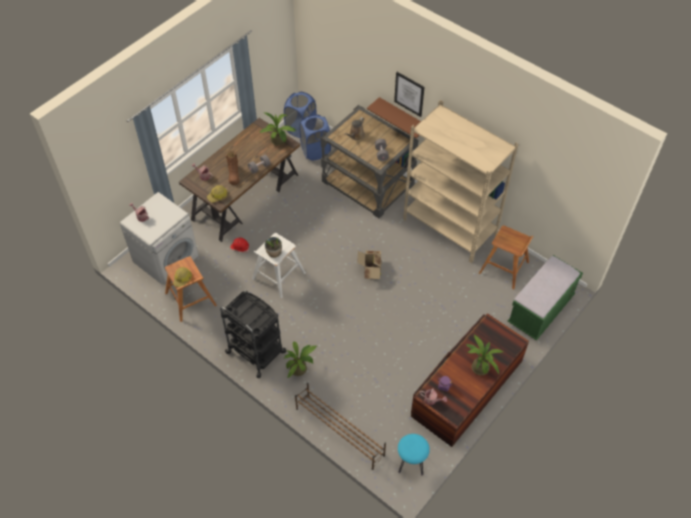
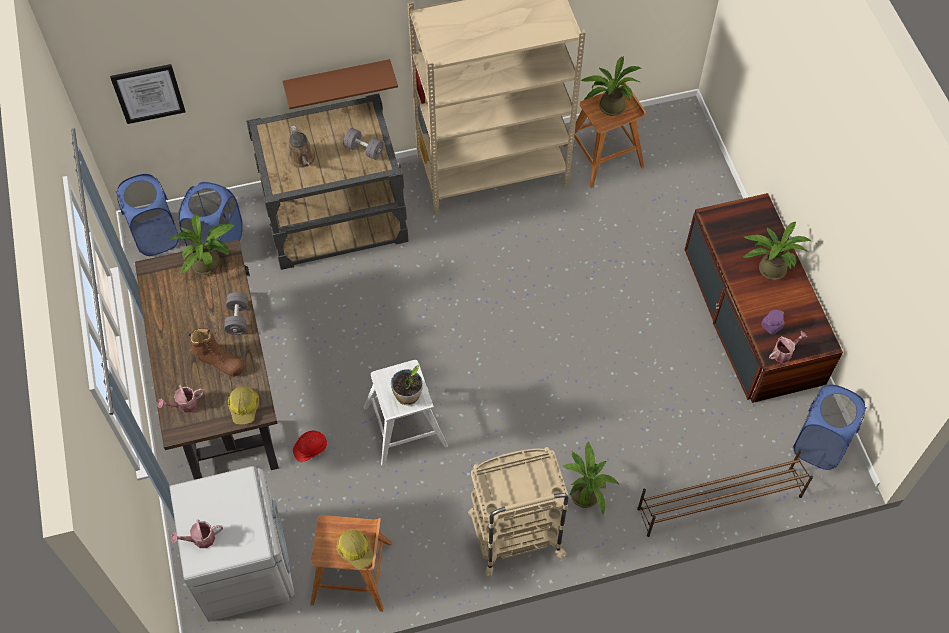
camera: 55 degrees left, 5 degrees up
black cart [220,291,286,378] -> beige cart [468,447,568,577]
cardboard box [357,251,382,279] -> none
picture [394,72,424,117] -> picture moved to [110,64,186,124]
turquoise stool [398,434,430,475] -> blue laundry basket [793,384,867,470]
green bench [508,255,583,341] -> none
none -> potted plant [580,56,641,116]

